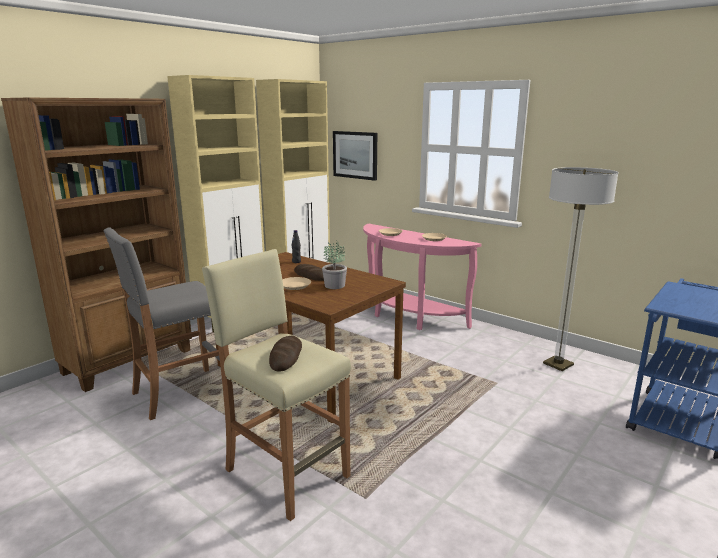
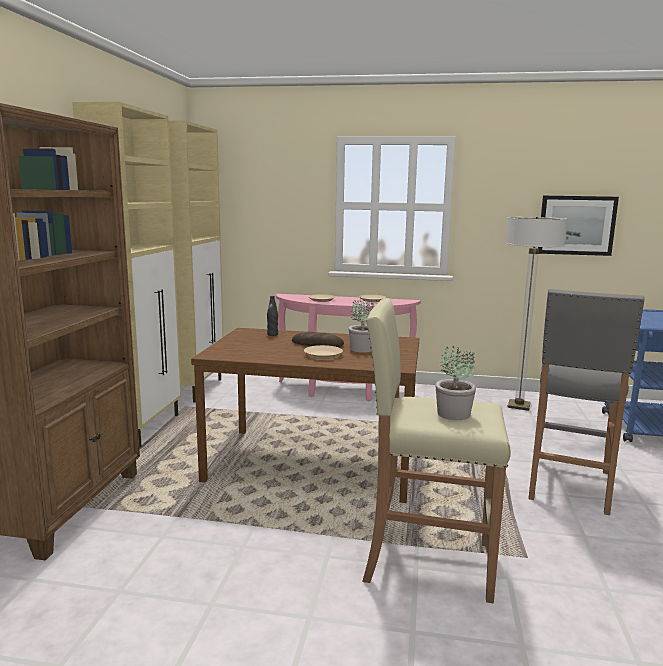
camera: 30 degrees left, 5 degrees down
grey stool [103,227,220,420] -> grey stool moved to [528,289,645,515]
bread [269,336,302,372] -> potted plant [435,346,476,420]
picture [333,131,377,181] -> picture moved to [538,196,619,256]

